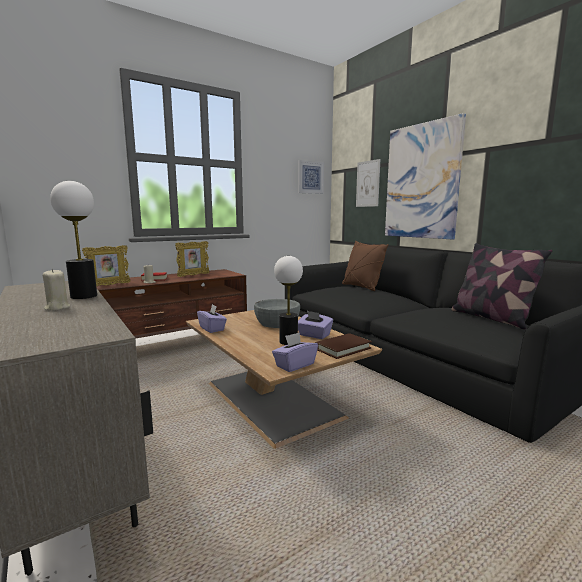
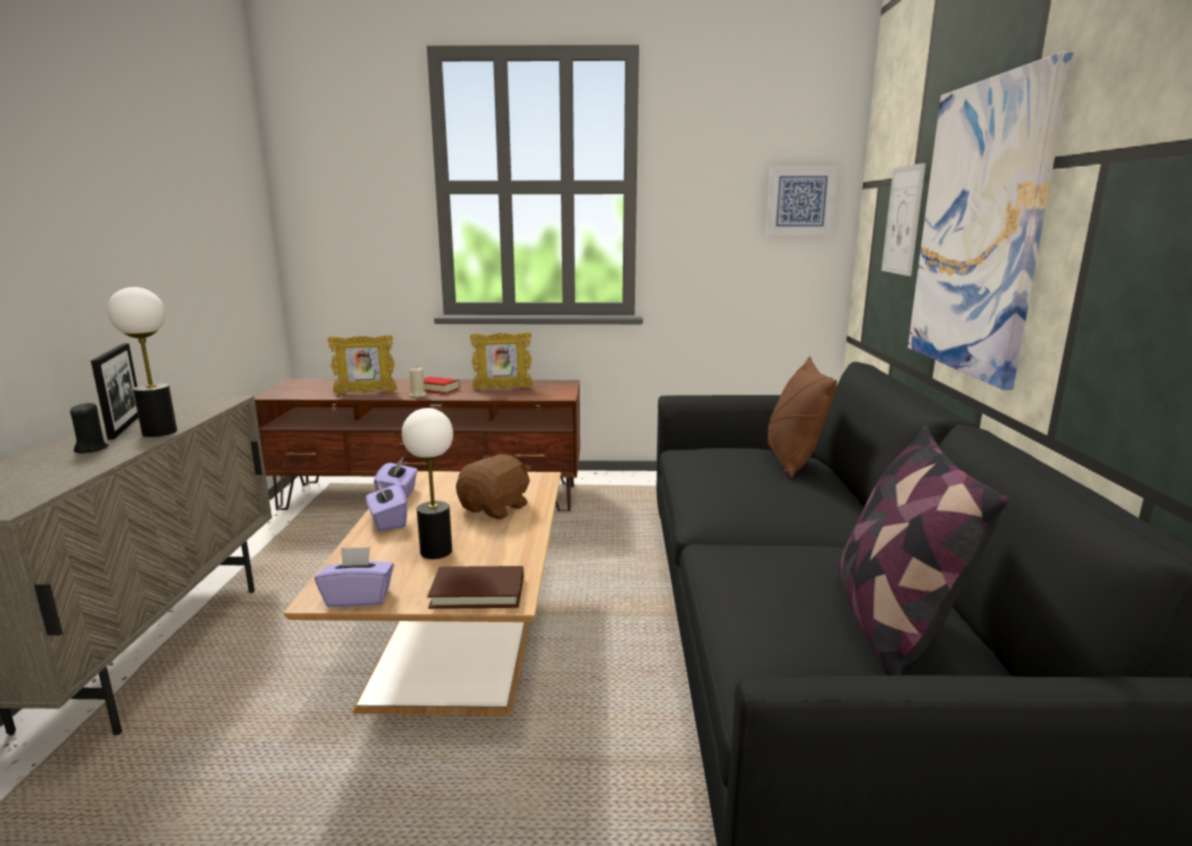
camera: 35 degrees right, 5 degrees up
beige candle [42,269,70,311] -> black candle [70,403,108,453]
grey bowl [254,299,300,328] -> brown plush toy [456,454,531,519]
purple tissue box [298,311,333,339] -> purple tissue box moved to [366,480,407,532]
none -> picture frame [91,343,138,440]

